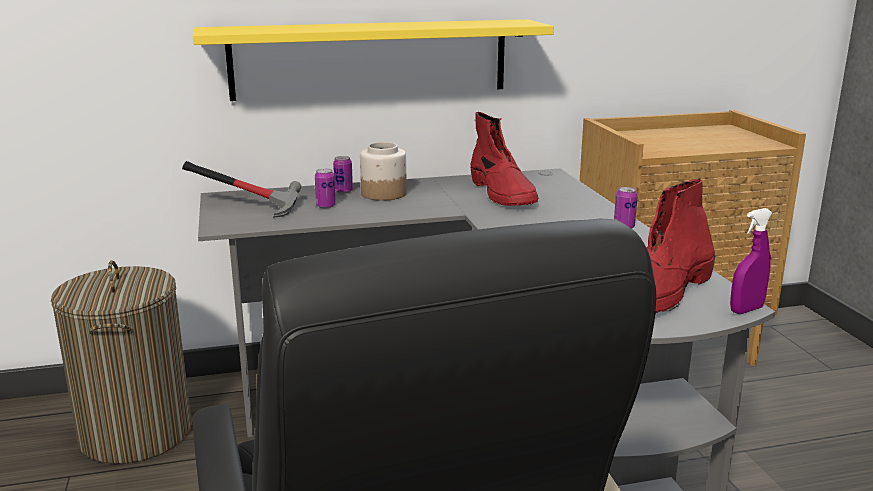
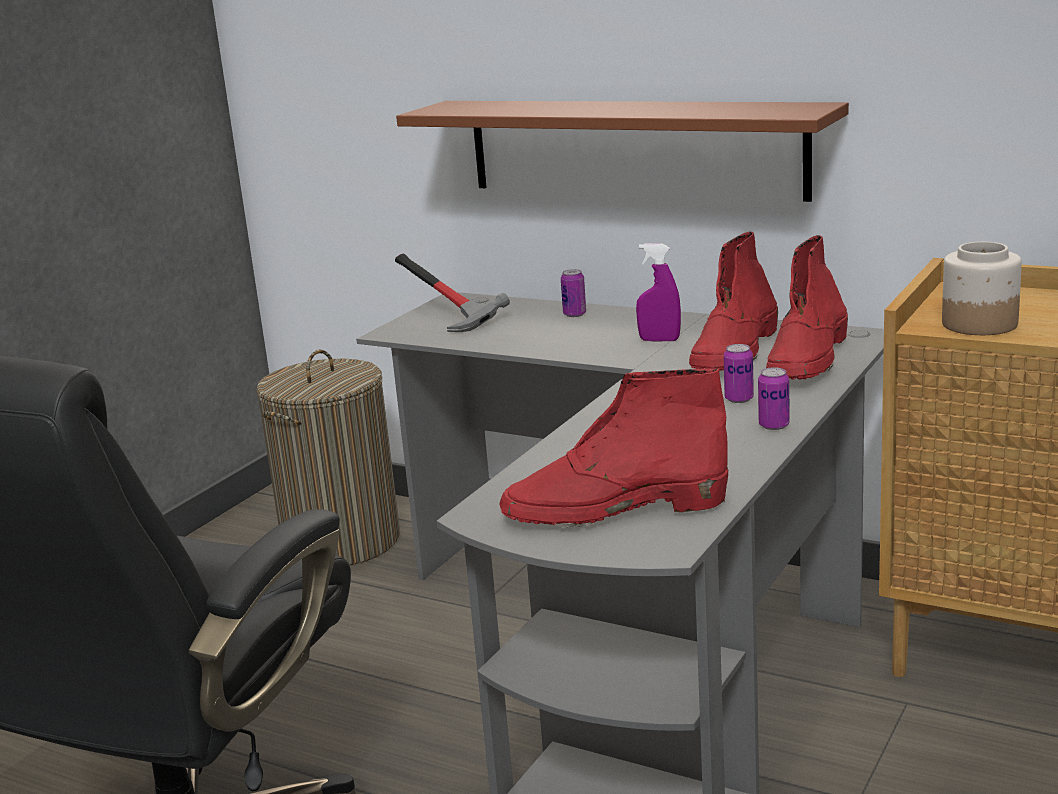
camera: 45 degrees right, 0 degrees up
yellow shelf [192,19,554,101] -> brown shelf [396,101,849,202]
can [315,169,336,208] -> can moved to [724,344,754,403]
jar [360,142,407,201] -> jar moved to [942,242,1022,335]
purple spray bottle [730,208,772,314] -> purple spray bottle moved to [636,244,681,342]
none -> red boot [766,235,848,380]

